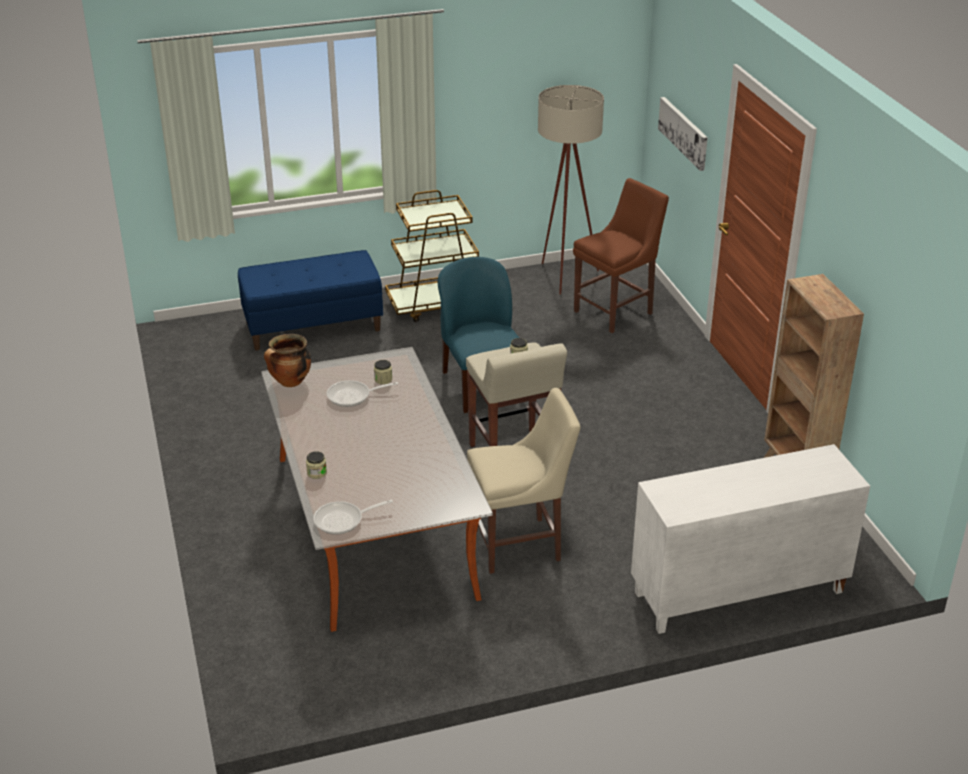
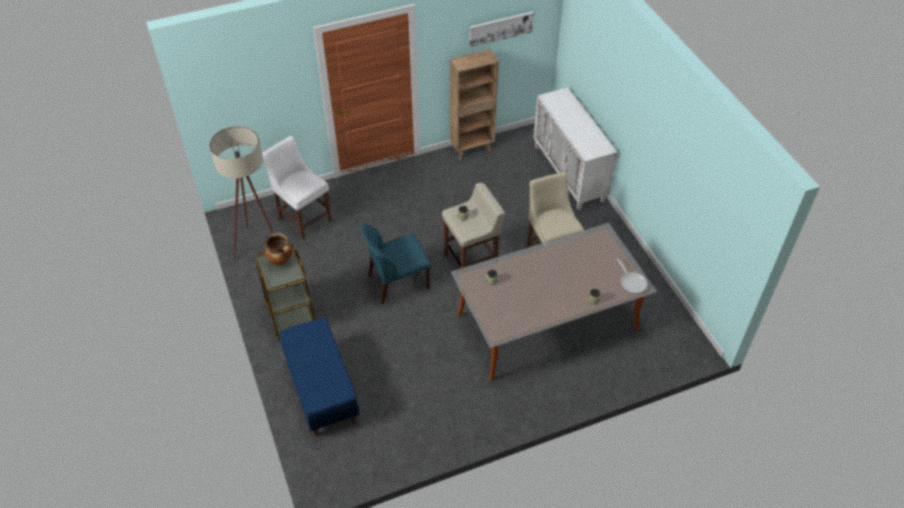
camera: 95 degrees left, 15 degrees up
cooking pot [264,334,311,387] -> cooking pot moved to [264,233,292,266]
frying pan [327,380,398,407] -> none
brown chair [573,178,669,333] -> white chair [262,136,332,240]
picture [658,97,708,171] -> picture moved to [469,11,534,47]

